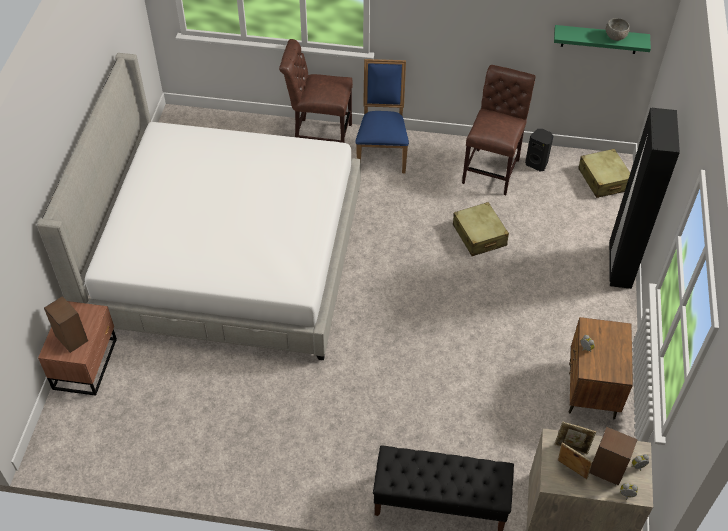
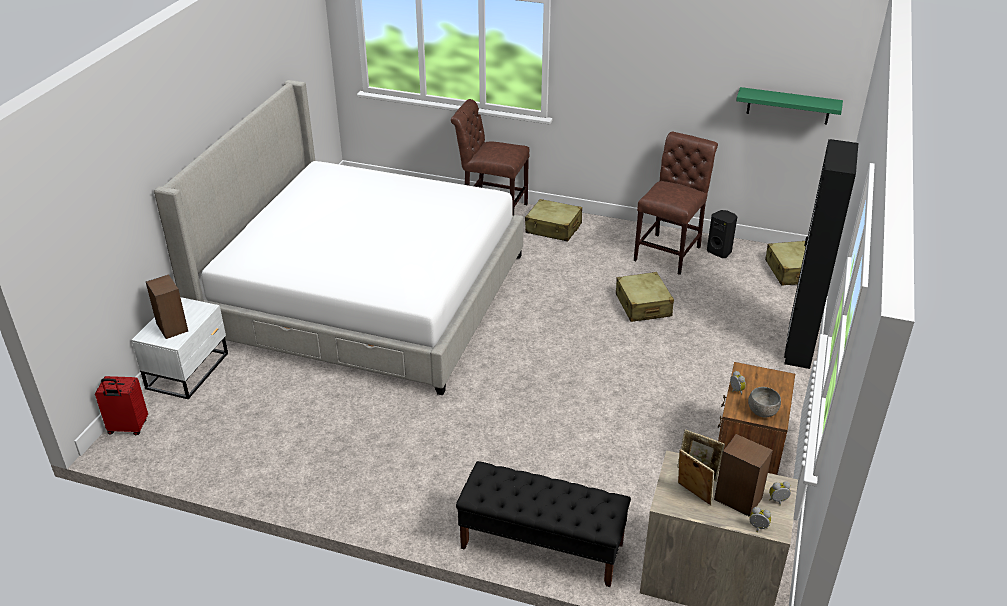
camera: 10 degrees right, 15 degrees down
brown nightstand [38,301,117,396] -> white nightstand [132,297,228,399]
blue chair [355,59,409,173] -> beige suitcase [525,199,582,242]
grey bowl [606,18,630,41] -> grey bowl moved to [748,387,781,418]
none -> red suitcase [95,376,148,435]

